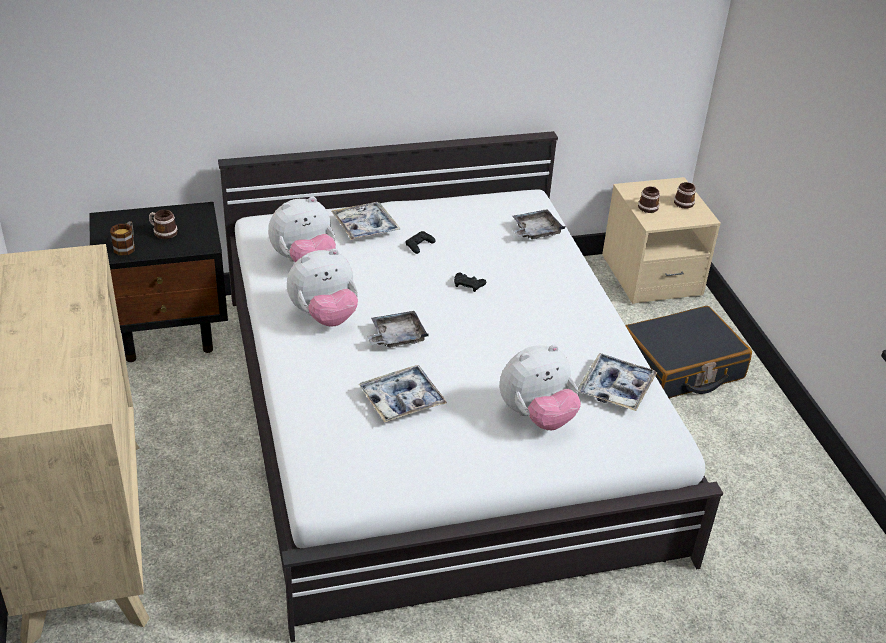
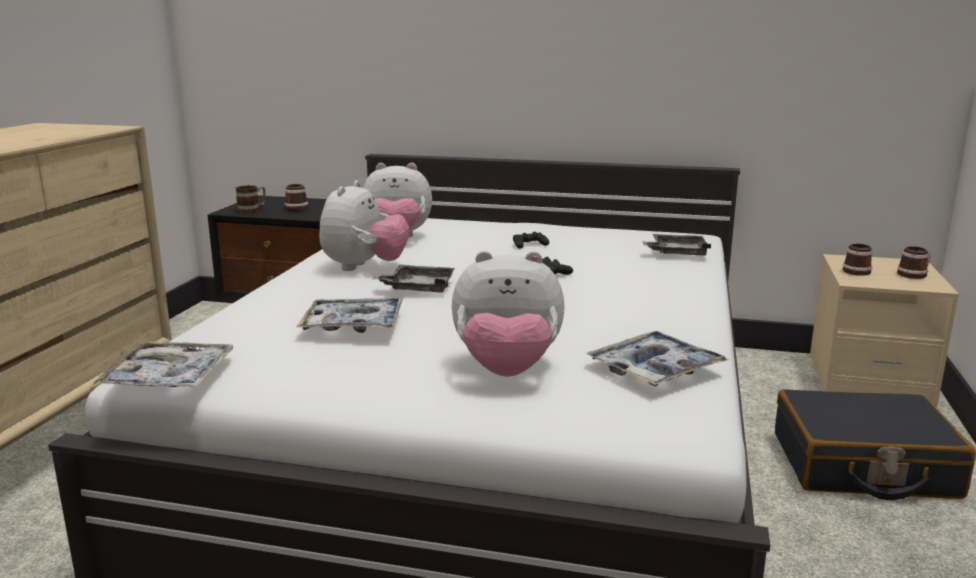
camera: 30 degrees right, 20 degrees down
plush toy [287,249,358,327] -> plush toy turned 75 degrees counterclockwise [319,180,409,271]
tray [331,202,401,240] -> tray moved to [91,342,234,388]

